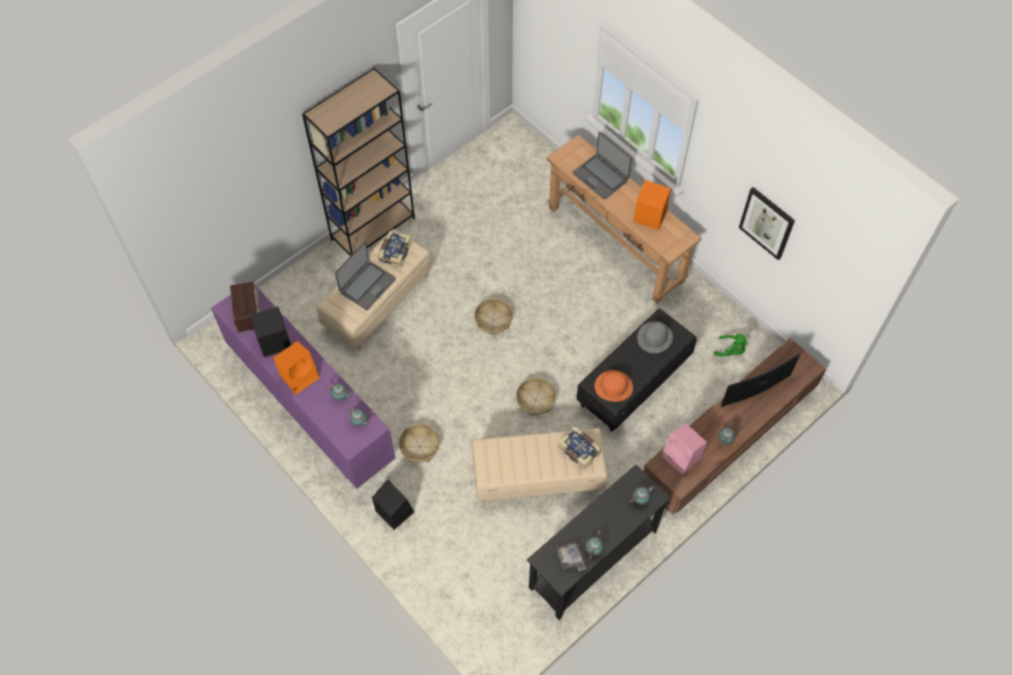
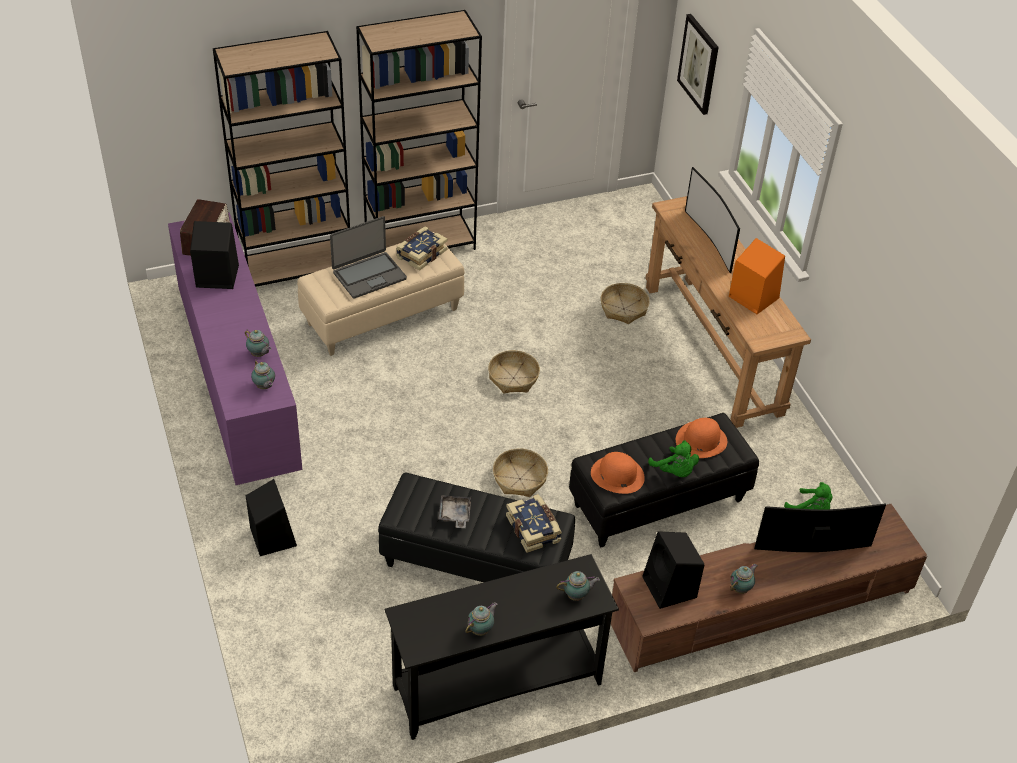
camera: 20 degrees right, 15 degrees down
orange speaker [273,341,320,394] -> none
basket [399,424,440,462] -> basket moved to [601,283,650,324]
beige ottoman [472,428,608,503] -> black ottoman [378,472,575,582]
grey tray [555,540,586,571] -> grey tray moved to [439,495,471,528]
laptop [573,132,632,199] -> television [685,167,740,273]
grey hat [637,322,673,353] -> orange hat [676,418,727,458]
pink speaker [662,423,707,475] -> black speaker [642,531,704,609]
picture [739,187,795,260] -> picture moved to [677,14,719,115]
none -> beige bookcase [213,31,350,287]
none -> green plush toy [648,440,699,477]

